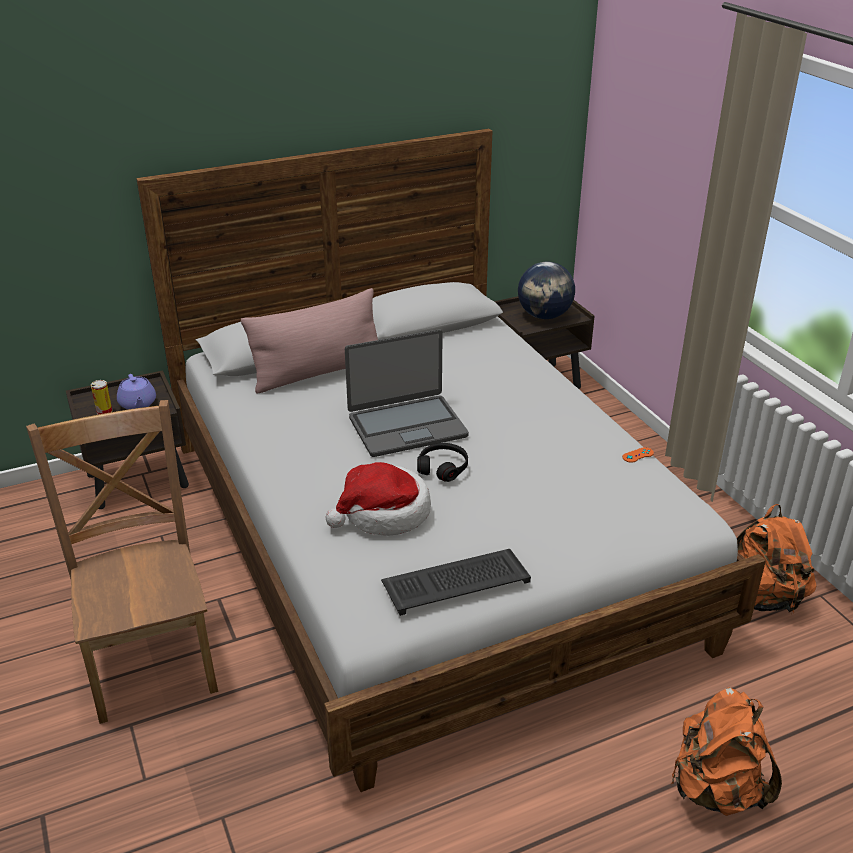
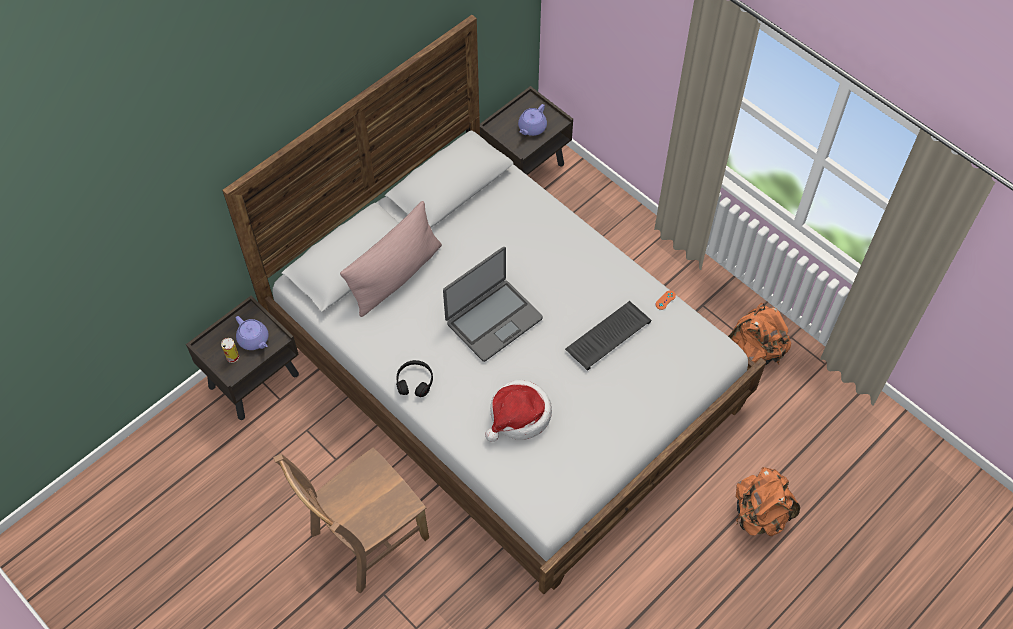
camera: 20 degrees left, 25 degrees up
brown chair [26,400,218,724] -> brown chair turned 90 degrees counterclockwise [273,447,429,594]
keyboard [381,549,531,616] -> keyboard moved to [565,301,651,371]
black headphones [417,443,468,482] -> black headphones moved to [396,360,433,397]
globe [518,261,575,319] -> purple teapot [518,104,547,136]

